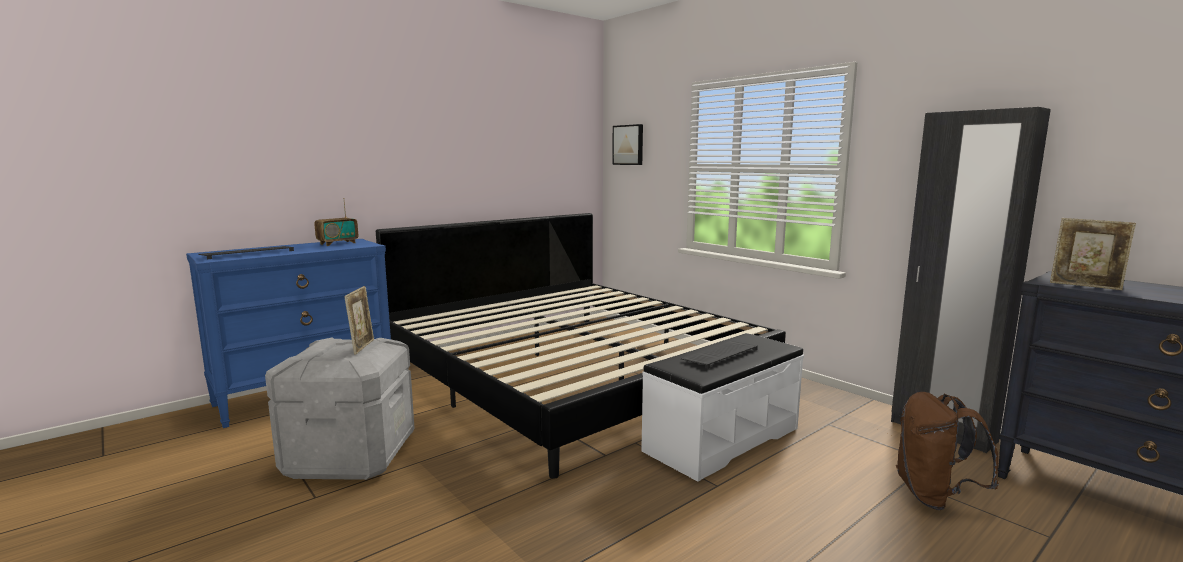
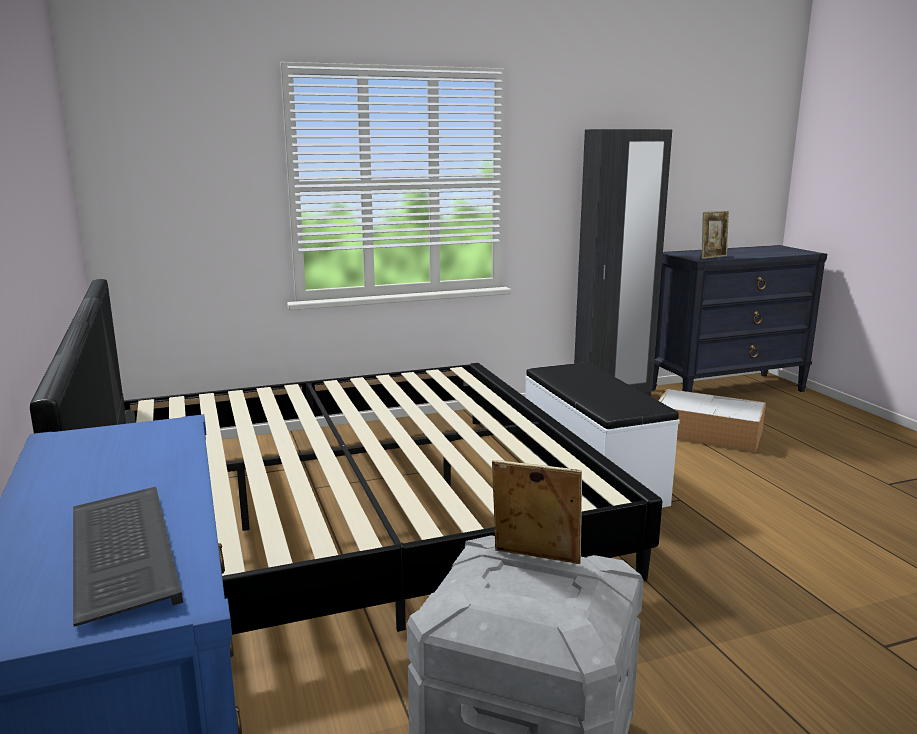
camera: 70 degrees left, 5 degrees up
radio [314,198,358,246] -> none
picture [612,124,643,165] -> none
keyboard [681,341,758,369] -> none
brown backpack [896,392,999,510] -> storage box [658,389,766,452]

